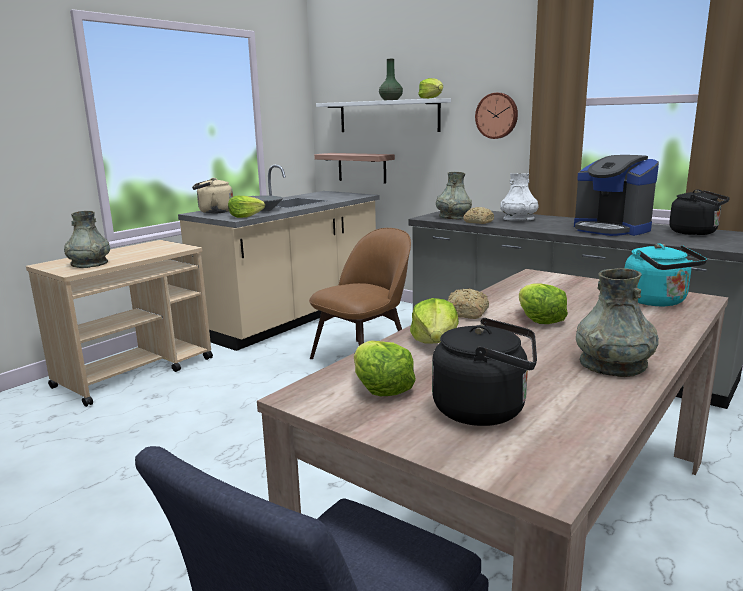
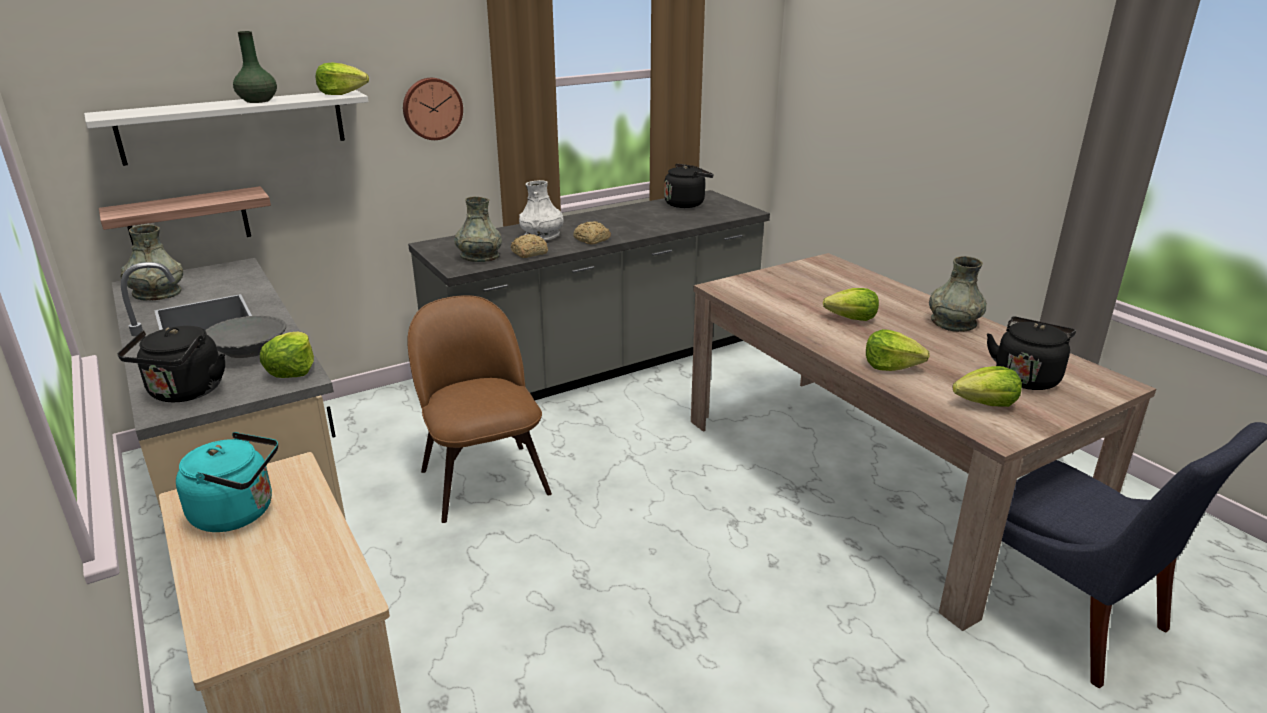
camera: 70 degrees left, 10 degrees up
grey vase [64,211,110,268] -> grey vase moved to [121,225,183,301]
beige kettle [192,178,233,214] -> black kettle [118,326,225,402]
bread [448,288,489,319] -> bread moved to [573,221,611,245]
coffee machine [574,155,659,236] -> none
turquoise kettle [625,243,707,306] -> turquoise kettle moved to [176,432,278,532]

